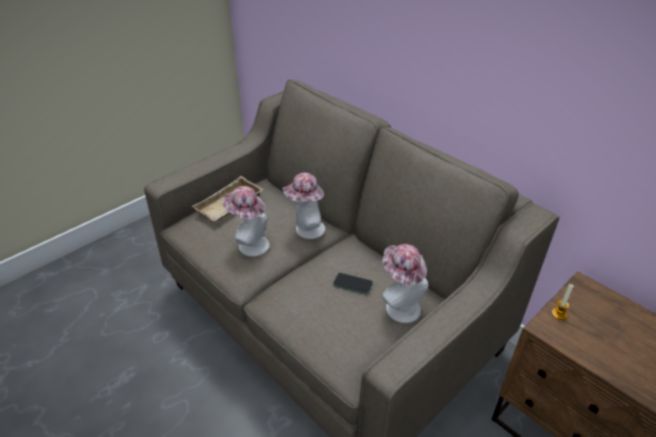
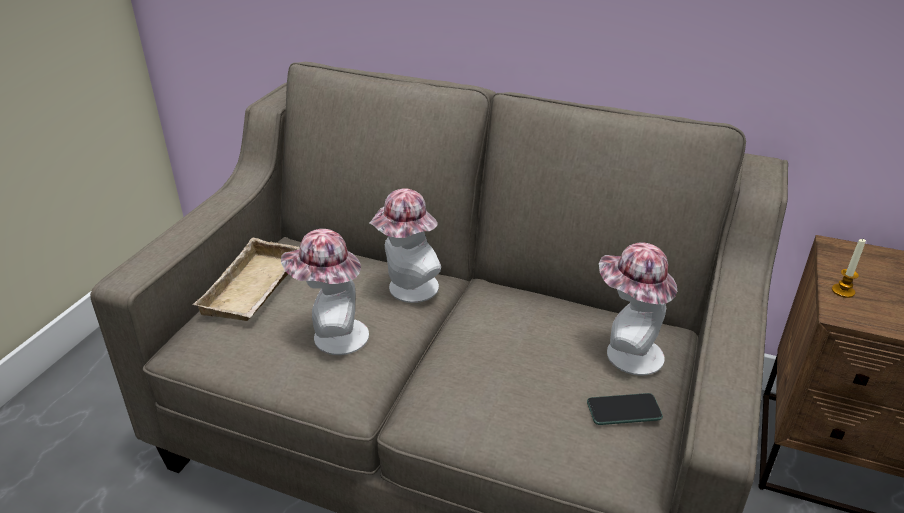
camera: 25 degrees left, 5 degrees down
phone [333,273,373,294] -> phone moved to [587,393,663,425]

